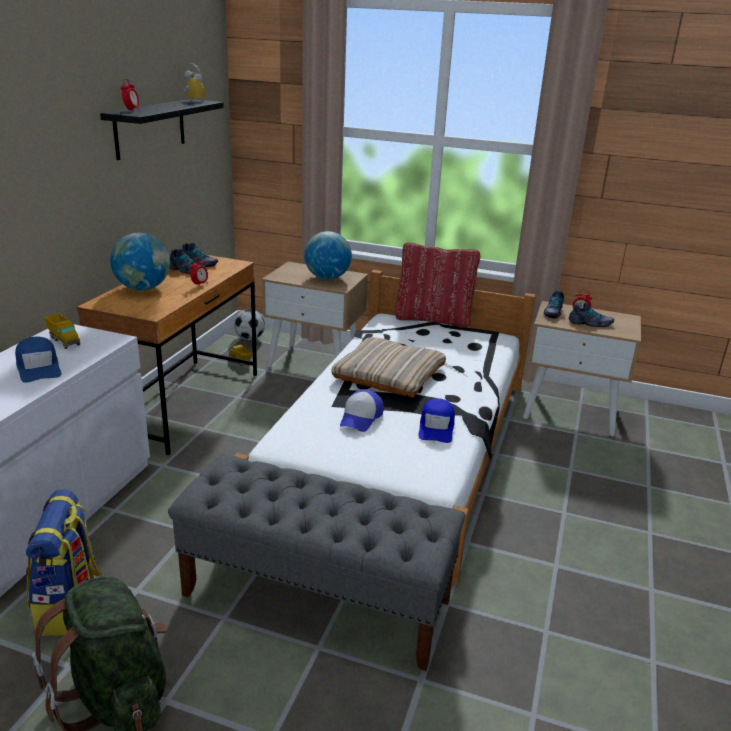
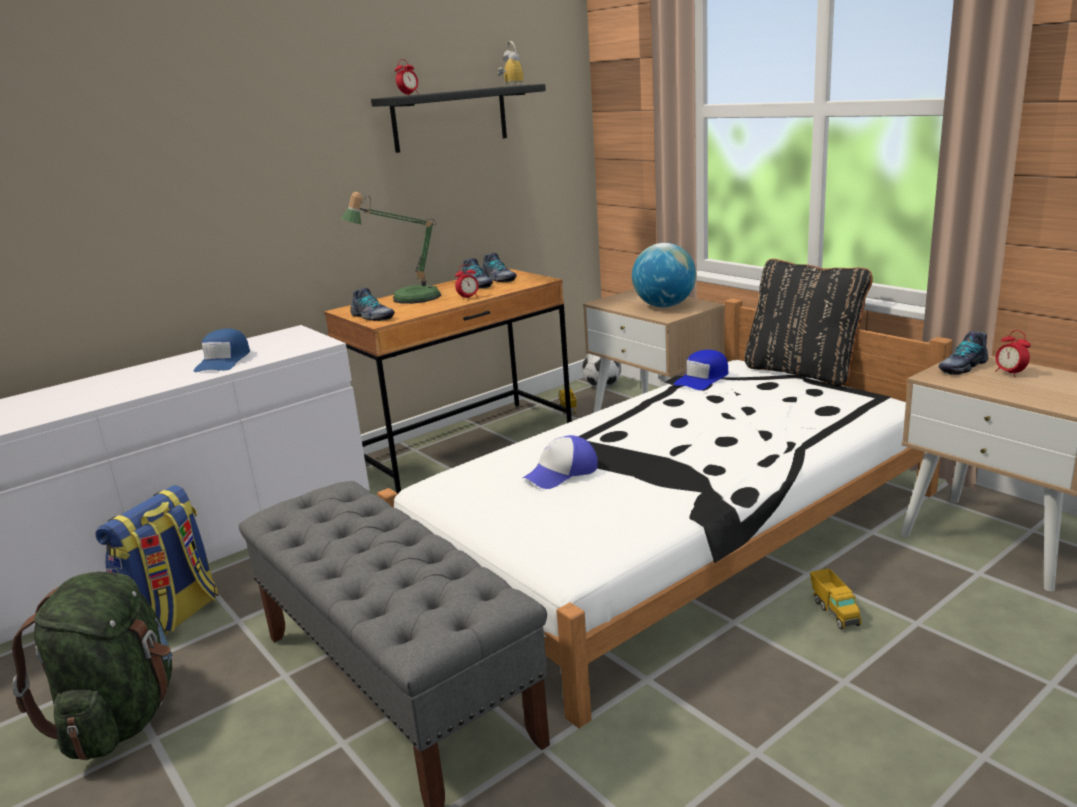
camera: 35 degrees right, 5 degrees down
toy truck [44,313,80,349] -> toy truck moved to [810,568,862,629]
globe [110,232,170,290] -> table lamp [340,192,441,304]
beige pillow [331,337,446,398] -> none
red pillow [395,243,480,328] -> black pillow [745,259,873,386]
blue cap [419,398,455,443] -> blue cap moved to [674,350,728,390]
shoe [569,302,614,327] -> shoe moved to [351,288,395,321]

